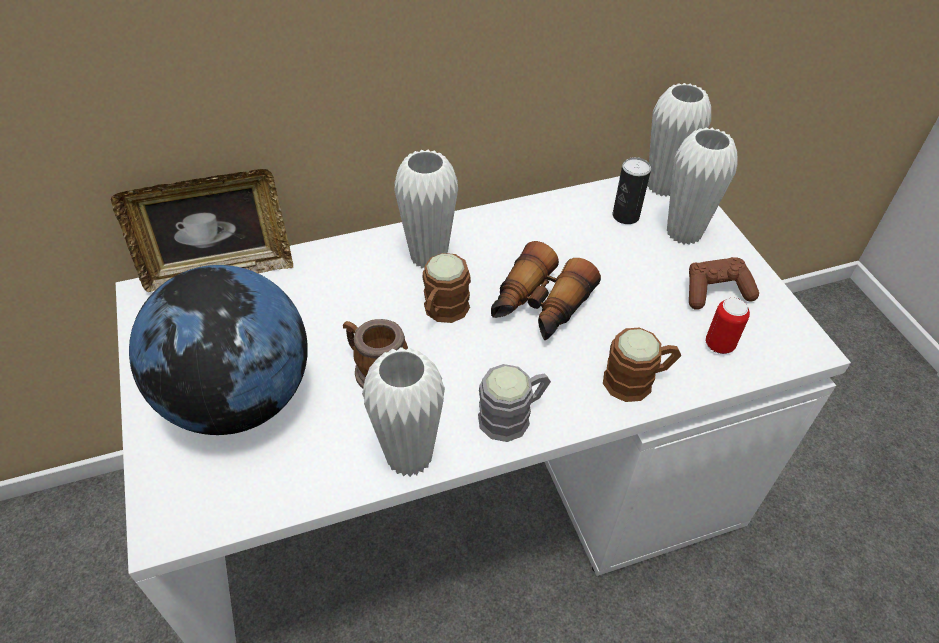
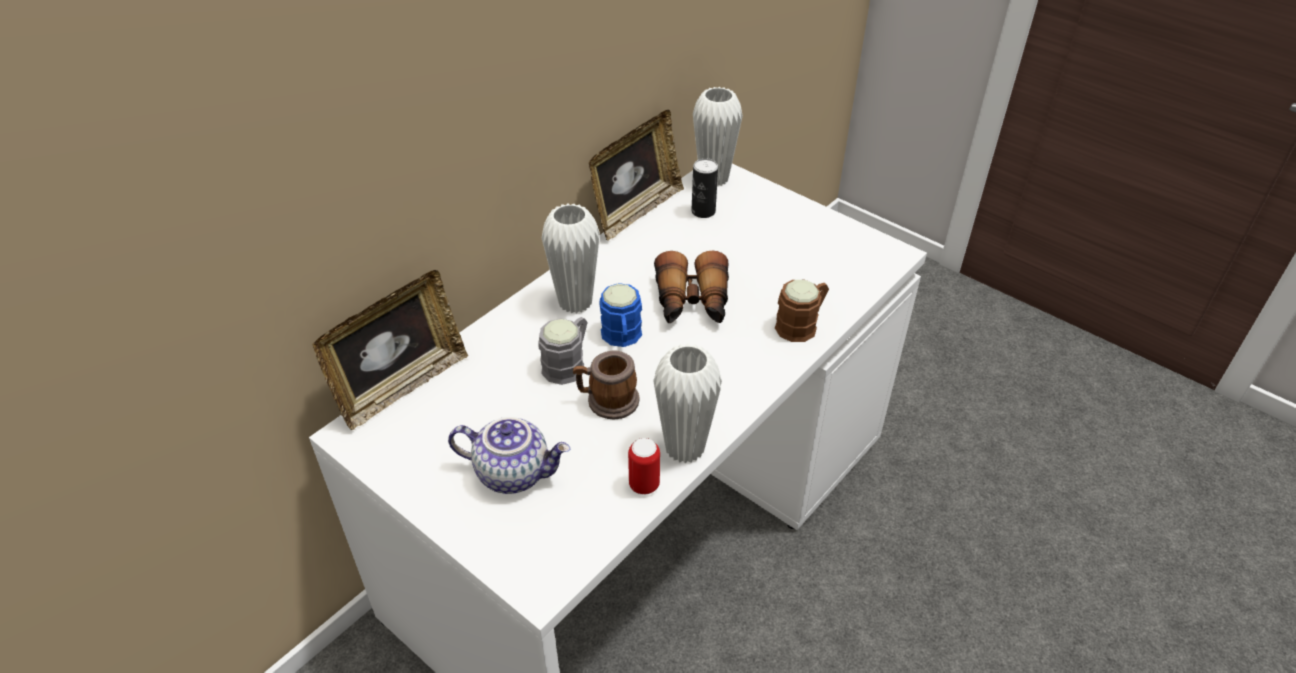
camera: 30 degrees left, 5 degrees down
globe [129,265,308,435] -> teapot [448,417,570,494]
brown mug [423,253,471,323] -> blue mug [599,283,642,347]
grey mug [478,364,551,442] -> grey mug moved to [539,317,588,385]
white vase [667,127,737,245] -> none
brown game controller [689,257,759,310] -> none
can [706,298,750,354] -> can moved to [628,438,660,495]
none -> picture frame [589,110,684,241]

